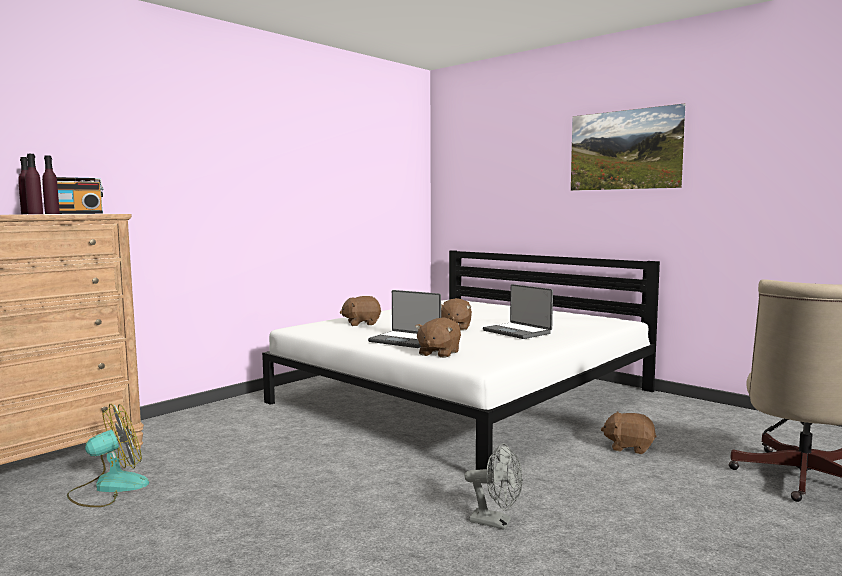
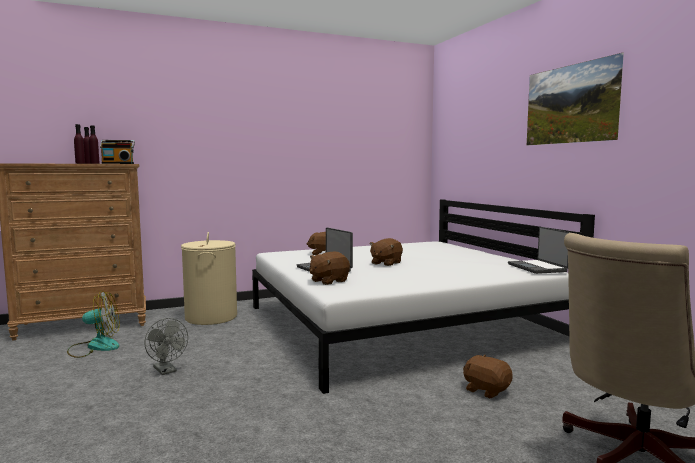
camera: 25 degrees right, 0 degrees up
grey fan [464,443,523,530] -> grey fan moved to [144,318,188,375]
laptop [483,284,553,339] -> laptop moved to [508,227,571,274]
none -> beige laundry basket [181,232,237,325]

